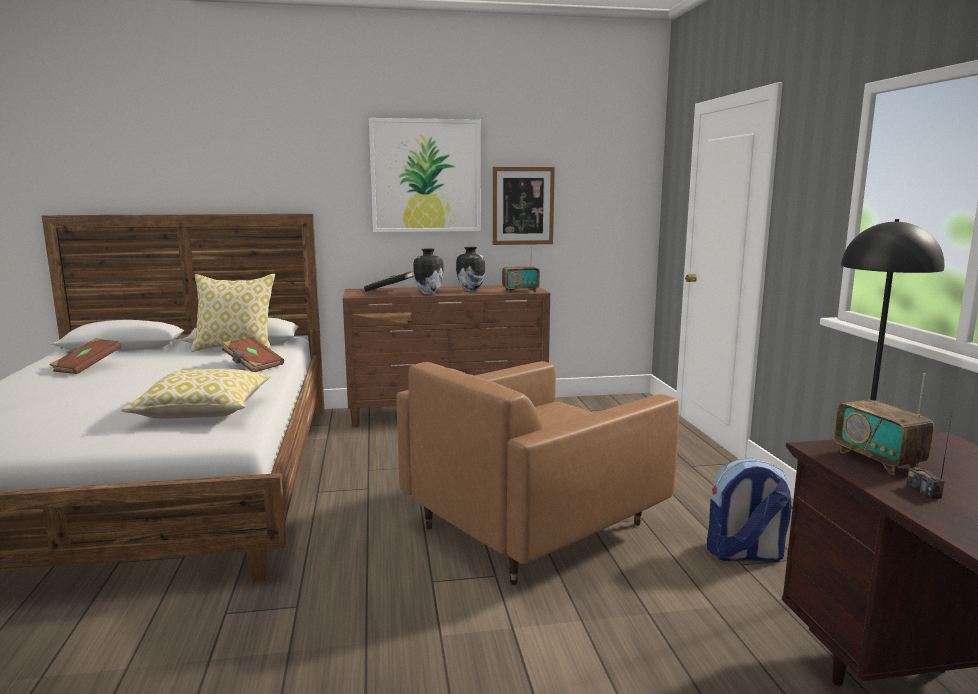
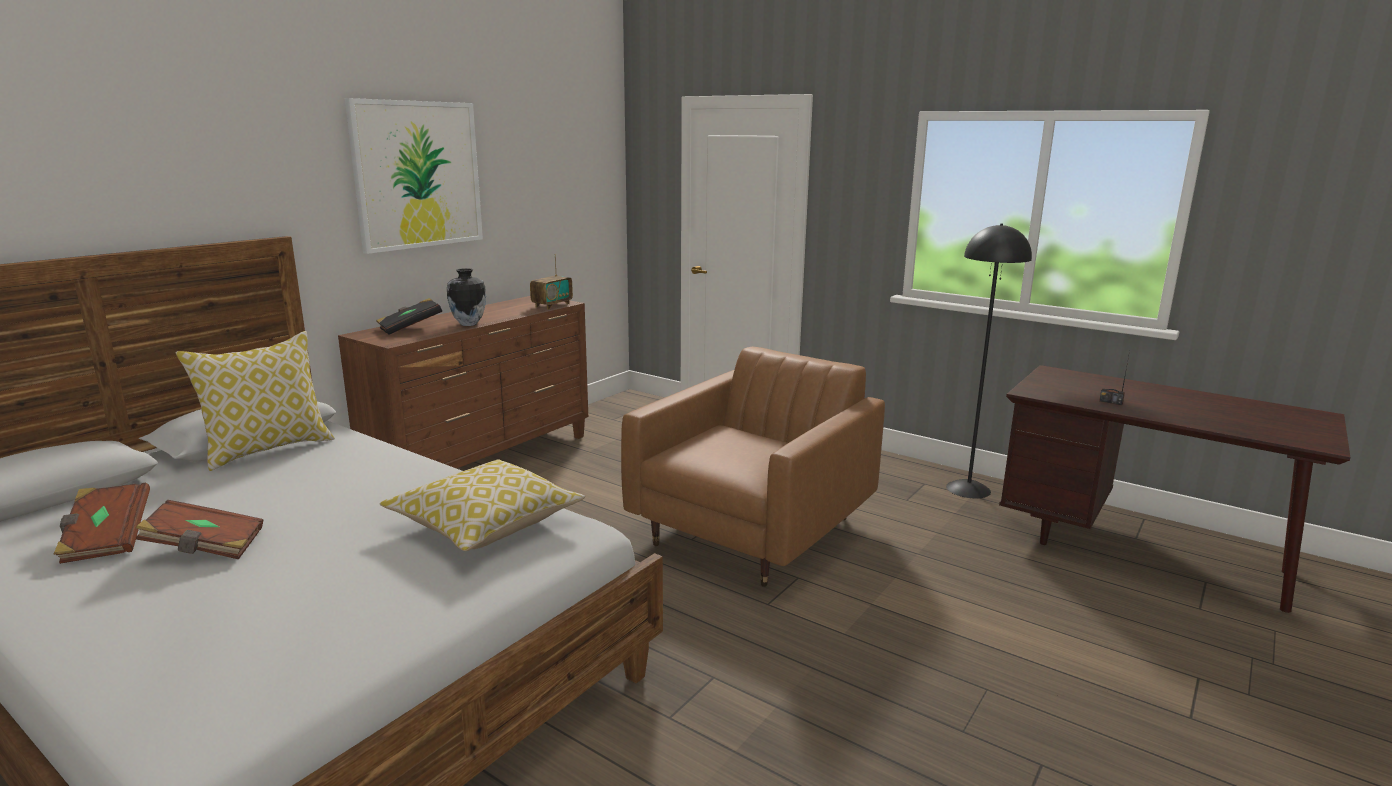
camera: 45 degrees left, 5 degrees up
brown book [222,337,284,372] -> brown book moved to [136,500,263,560]
brown armchair [396,361,679,585] -> brown armchair turned 150 degrees counterclockwise [621,347,885,587]
vase [456,247,485,292] -> none
picture [493,167,555,245] -> none
backpack [707,458,791,562] -> none
radio [834,373,934,475] -> none

